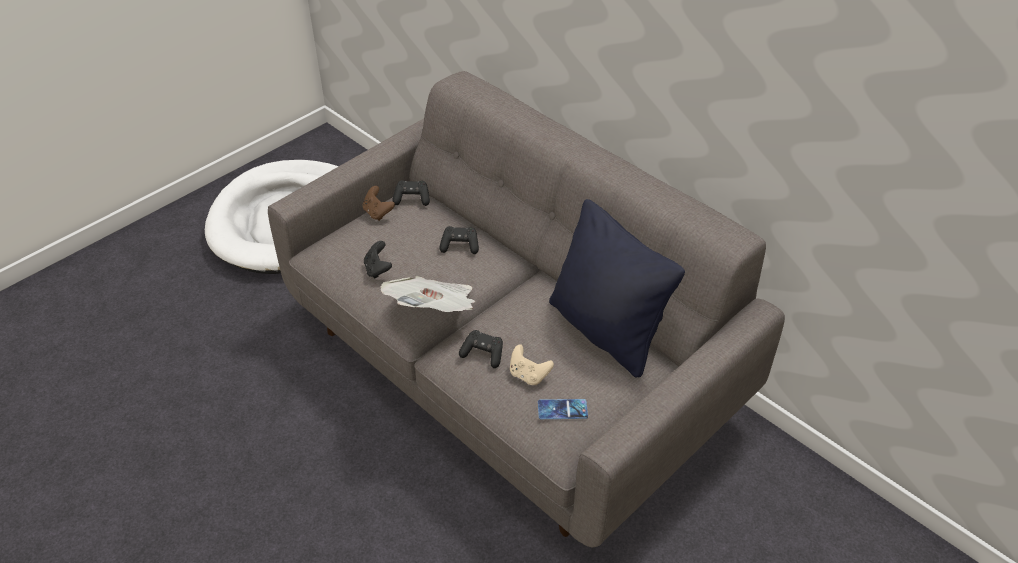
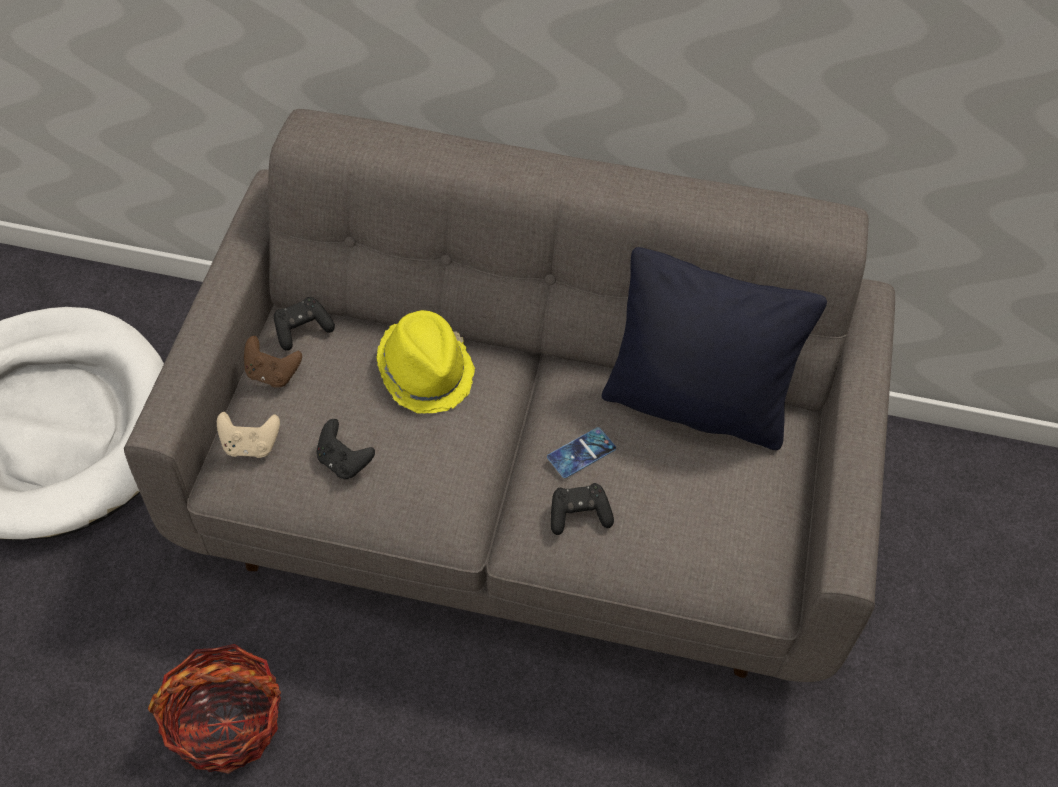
camera: 35 degrees left, 10 degrees up
newspaper [381,276,475,312] -> none
black game controller [439,226,479,254] -> yellow hat [377,310,475,414]
beige game controller [510,345,554,385] -> beige game controller moved to [217,412,280,458]
phone [538,399,588,419] -> phone moved to [547,427,616,478]
none -> basket [148,644,281,774]

